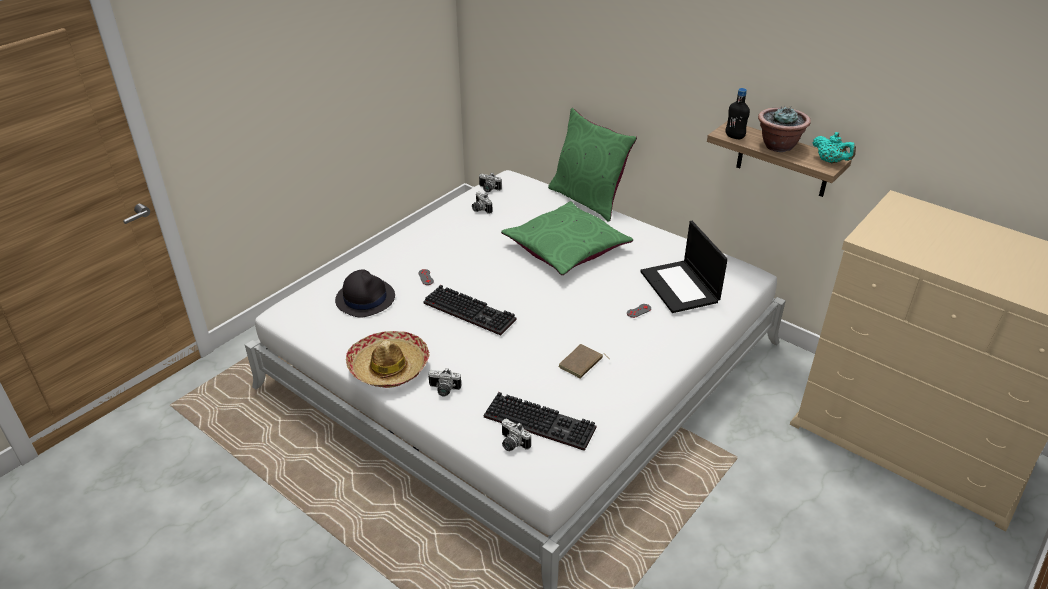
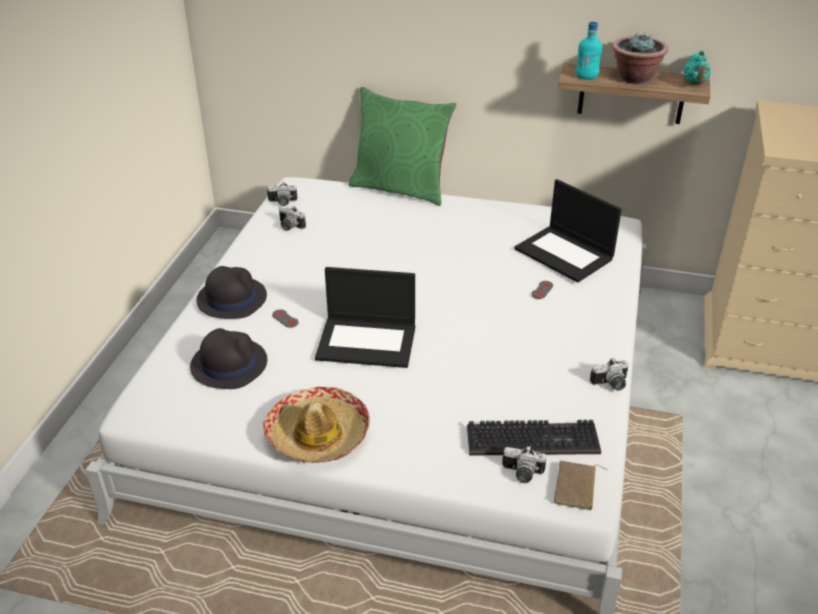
camera: 25 degrees left, 0 degrees up
keyboard [423,285,516,336] -> laptop [315,267,415,368]
camera [428,368,462,397] -> camera moved to [590,358,629,391]
green pillow [501,201,633,275] -> none
brown book [559,344,609,378] -> brown book moved to [554,461,608,510]
black bottle [726,88,750,139] -> turquoise bottle [576,22,603,80]
turquoise teapot [813,132,856,163] -> turquoise teapot turned 75 degrees clockwise [683,50,711,85]
none -> black hat [196,266,267,319]

